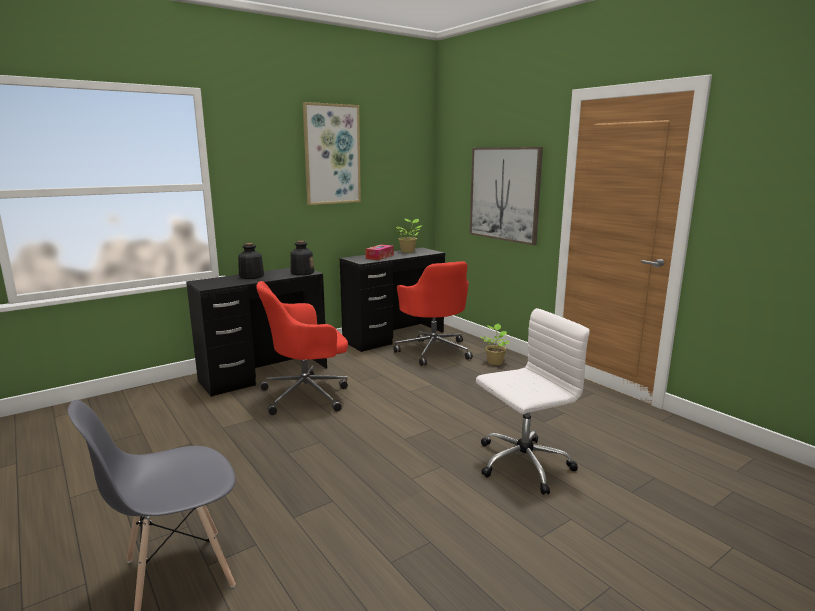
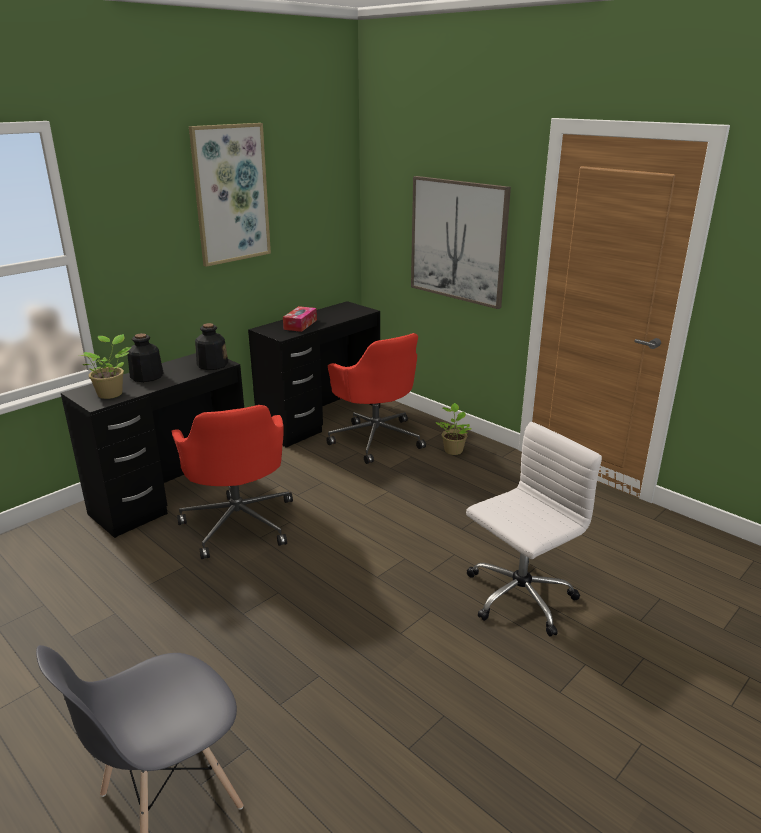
camera: 10 degrees left, 10 degrees up
red office chair [256,281,348,415] -> red office chair turned 75 degrees counterclockwise [171,405,293,559]
potted plant [394,219,422,253] -> potted plant moved to [78,334,131,399]

